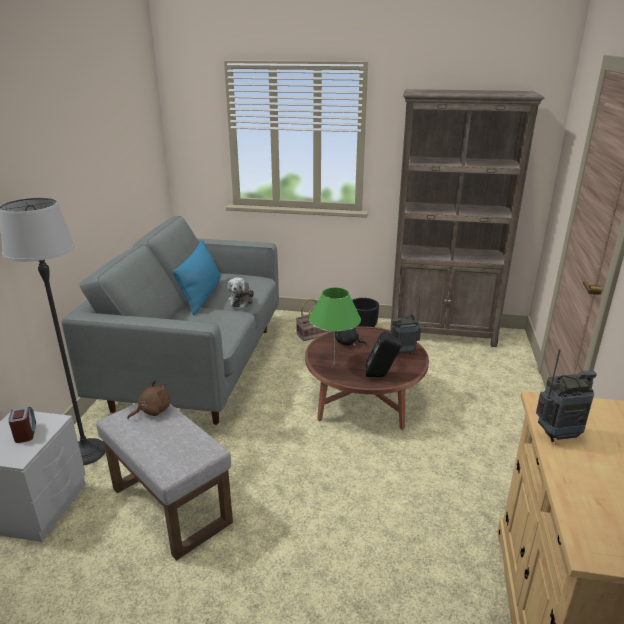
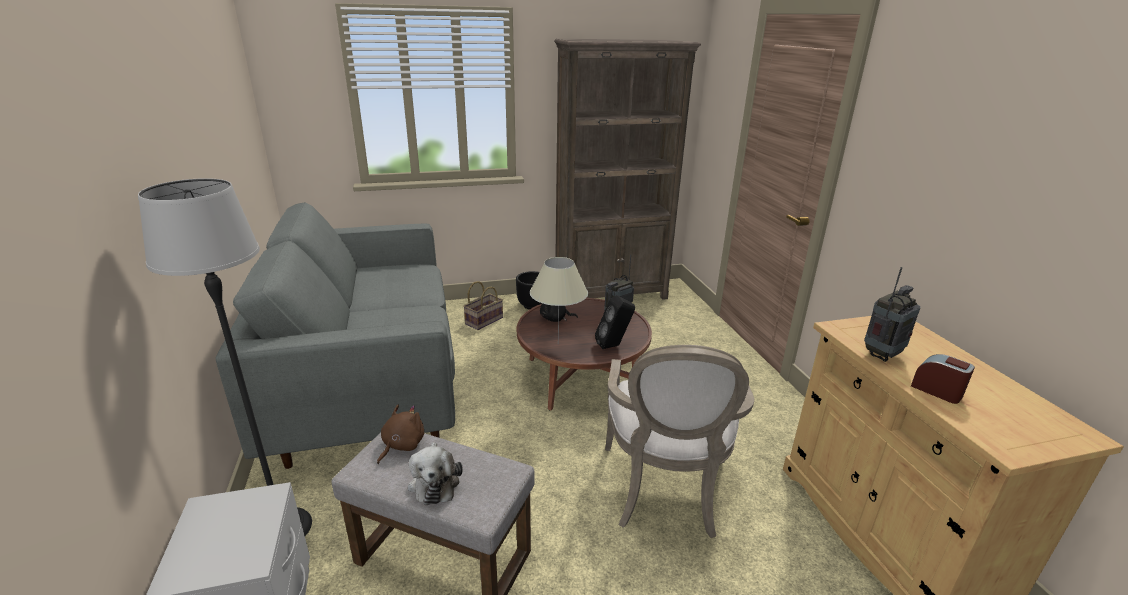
camera: 25 degrees left, 0 degrees up
alarm clock [8,407,36,443] -> alarm clock moved to [911,354,975,404]
blue pillow [173,240,221,315] -> none
plush toy [228,277,254,308] -> plush toy moved to [408,442,463,505]
green table lamp [309,288,361,359] -> beige table lamp [530,257,588,341]
none -> armchair [605,345,754,538]

